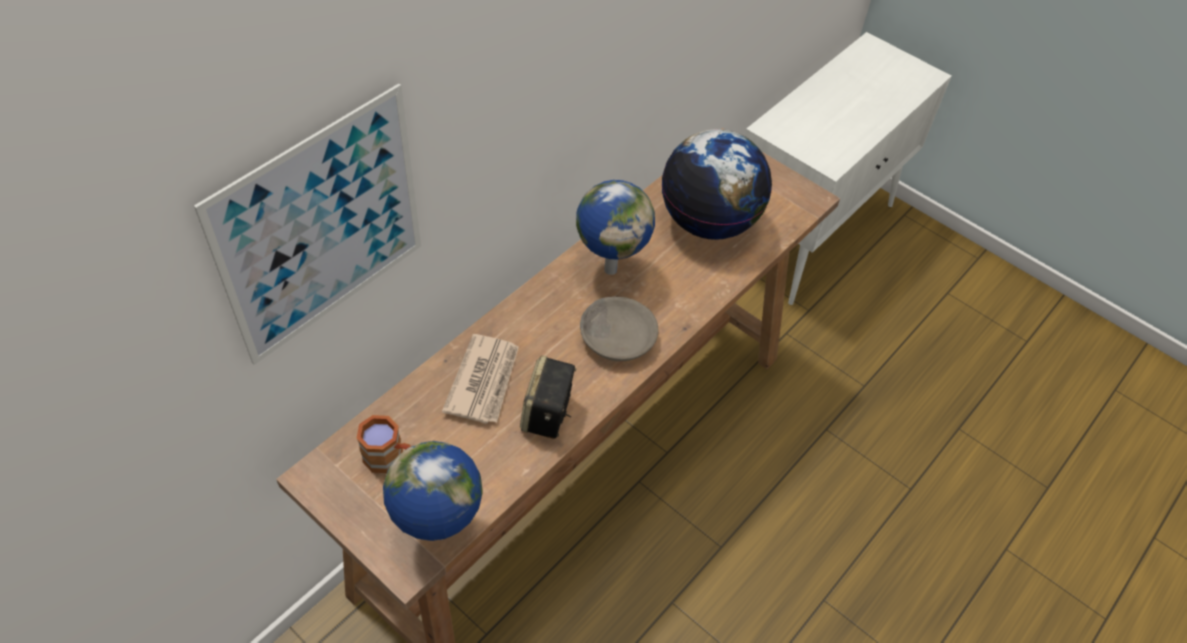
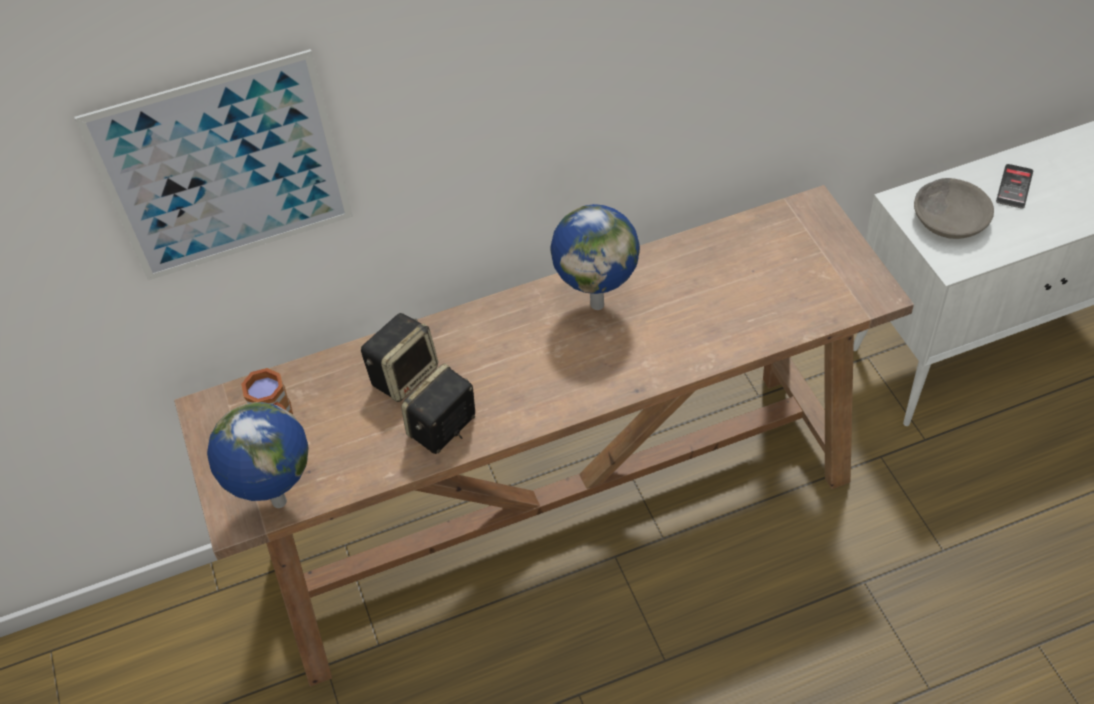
camera: 35 degrees right, 0 degrees up
newspaper [442,334,519,424] -> speaker [361,313,438,402]
grey bowl [580,296,658,361] -> grey bowl moved to [914,178,994,239]
globe [662,129,772,240] -> none
none -> phone [996,164,1033,209]

